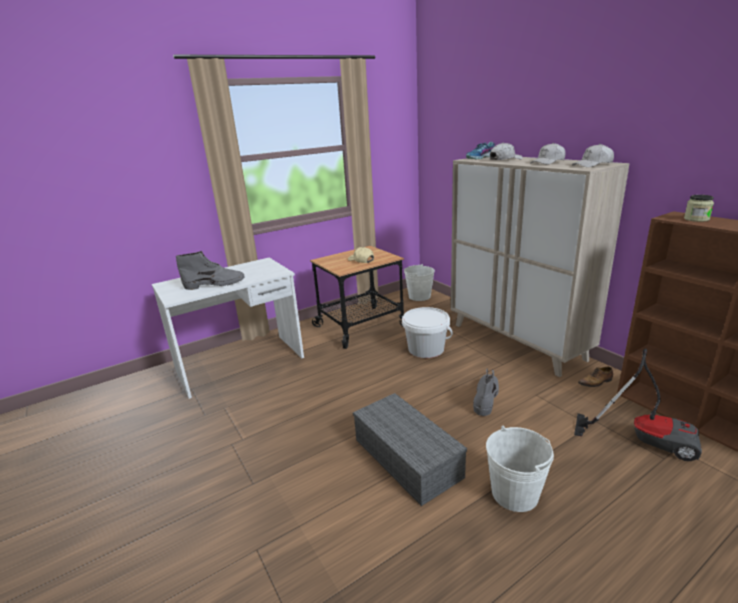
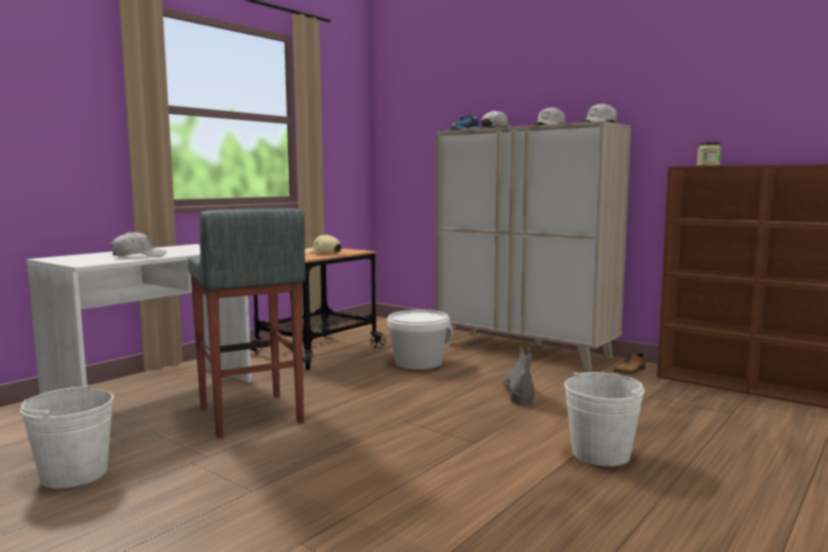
camera: 20 degrees left, 15 degrees down
grey boot [176,251,245,290] -> white cap [111,232,167,257]
grey storage box [353,393,467,506] -> none
white bucket [404,264,435,301] -> white bucket moved to [20,384,114,489]
vacuum cleaner [574,349,702,461] -> none
none -> grey stool [188,208,306,438]

